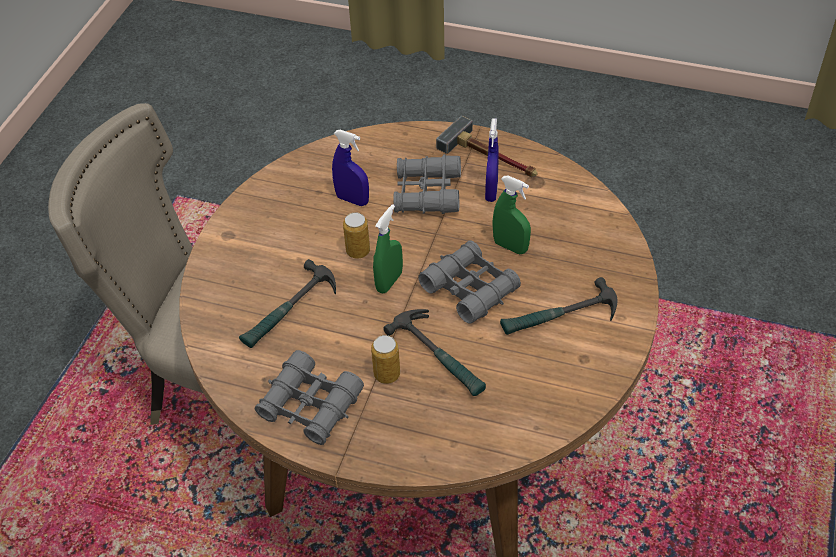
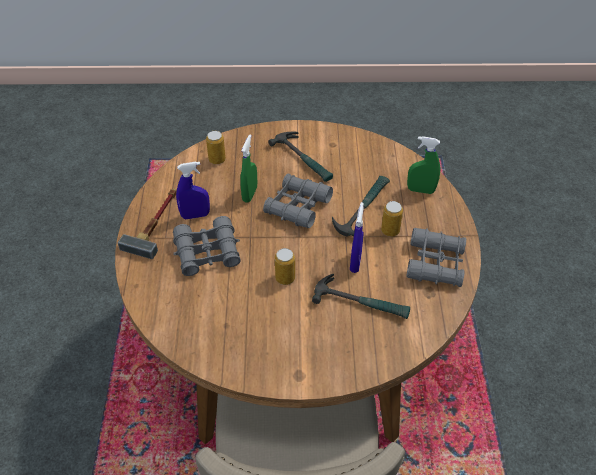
camera: 110 degrees left, 0 degrees up
blue spray bottle [332,130,369,206] -> blue spray bottle moved to [350,202,364,273]
green spray bottle [373,204,403,293] -> green spray bottle moved to [407,136,440,194]
none -> can [206,131,226,164]

